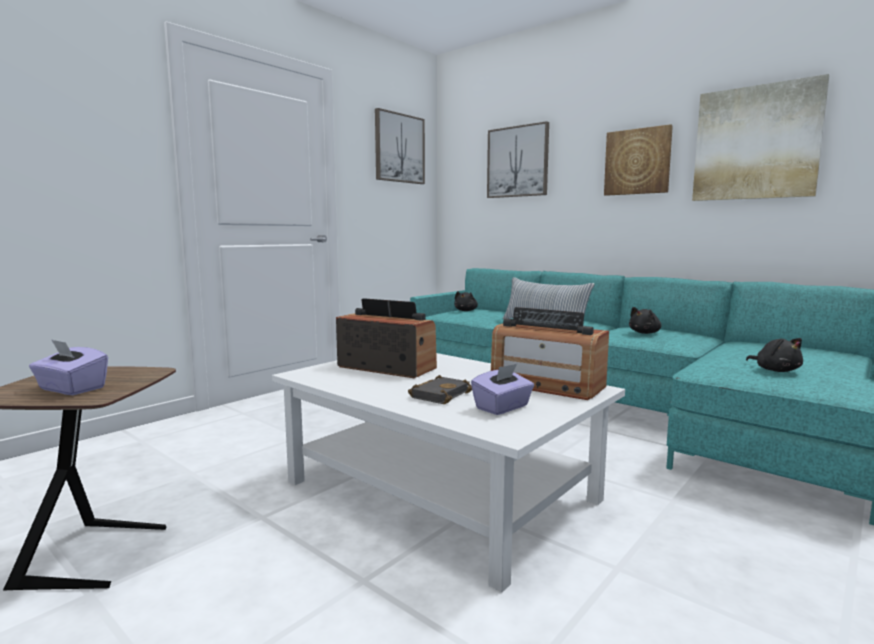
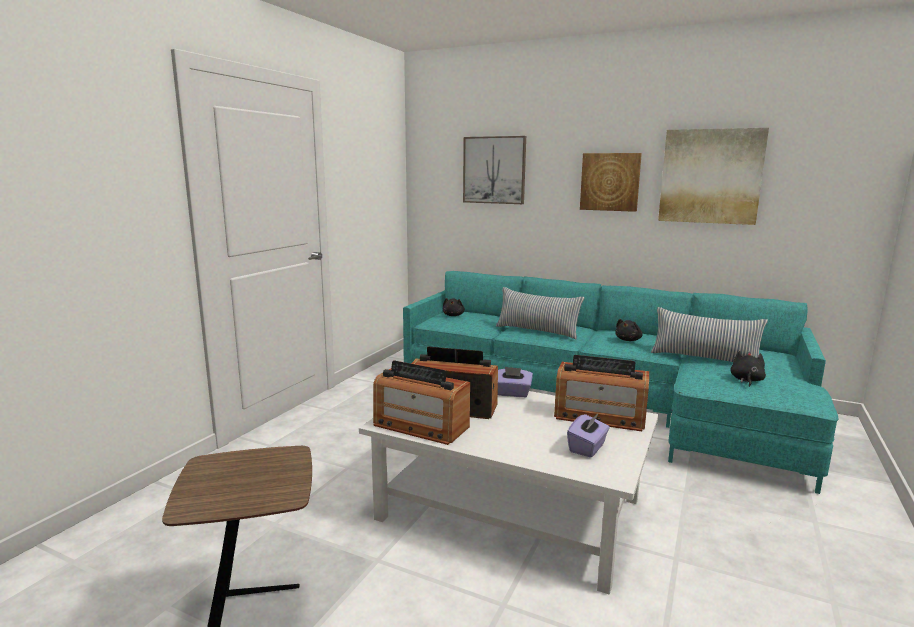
camera: 15 degrees left, 5 degrees up
purple tissue box [29,339,108,395] -> purple tissue box moved to [498,367,533,397]
picture [375,108,425,184] -> none
black book [408,375,472,404] -> none
black plush toy [746,338,803,372] -> black plush toy turned 120 degrees counterclockwise [730,351,766,387]
none -> radio [373,360,470,445]
none -> pillow [651,307,768,362]

